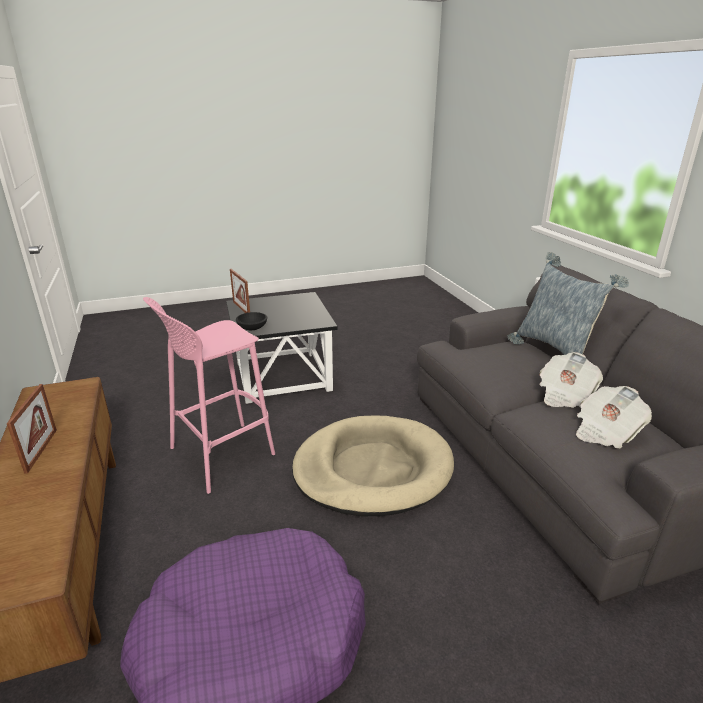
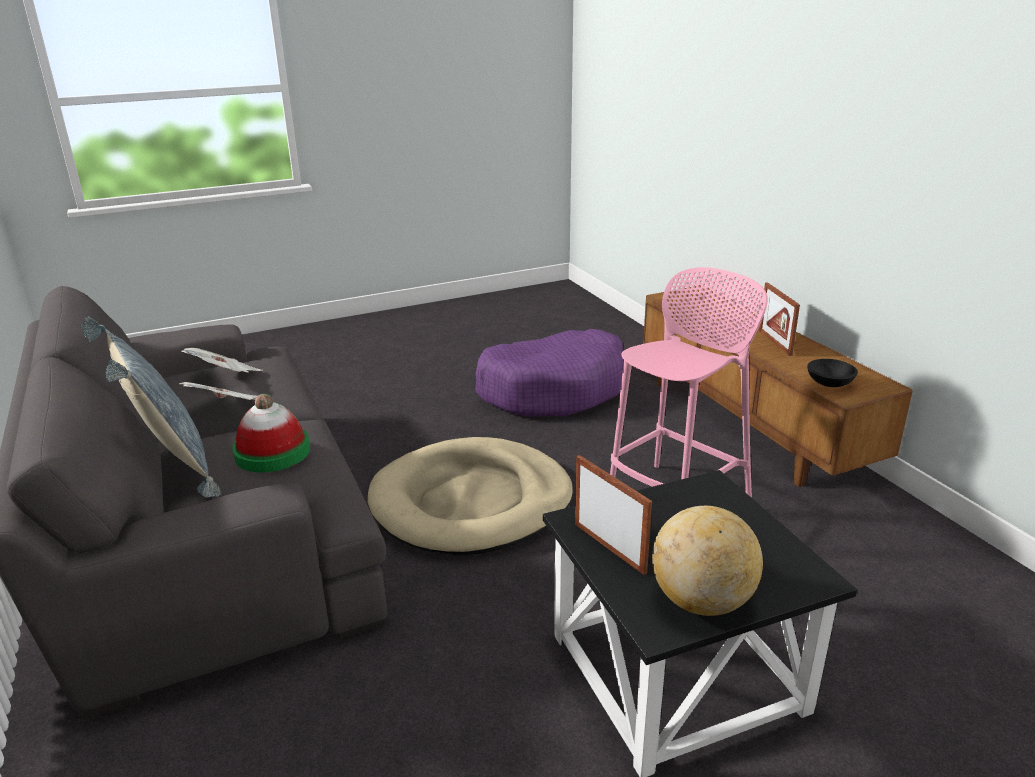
camera: 175 degrees right, 0 degrees up
picture frame [230,269,250,313] -> picture frame moved to [575,455,652,575]
black bowl [236,312,267,330] -> black bowl moved to [807,359,858,387]
none -> hat [232,394,310,472]
none -> globe [652,506,763,616]

